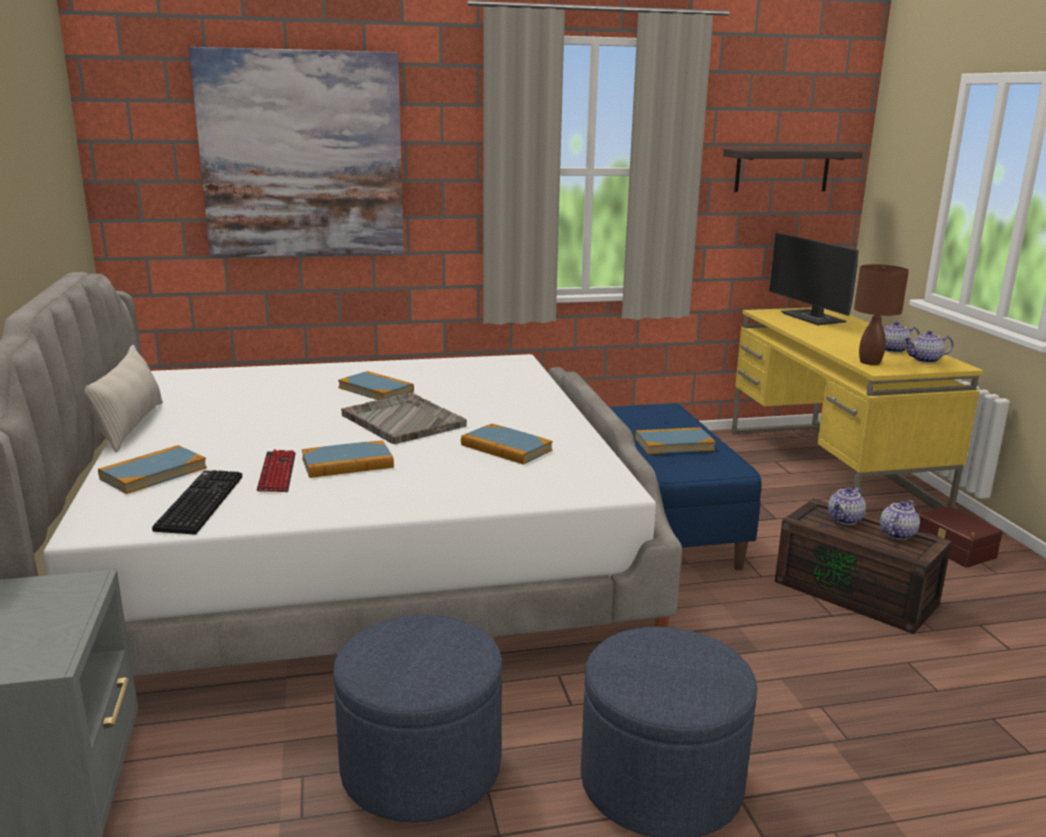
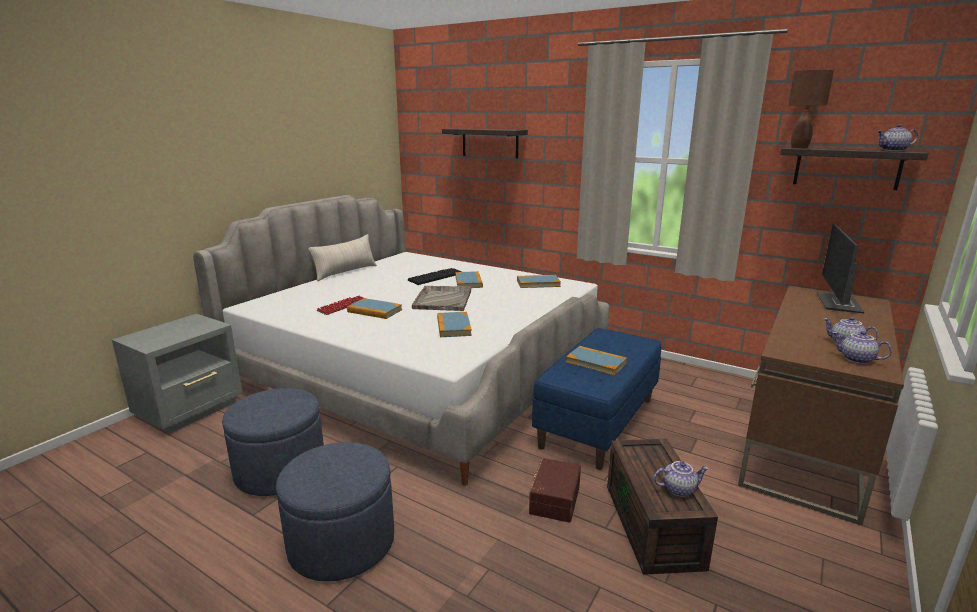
camera: 45 degrees right, 0 degrees up
book [98,445,207,494] -> book moved to [517,275,561,288]
keyboard [152,470,242,535] -> keyboard moved to [408,268,461,285]
picture [189,47,404,257] -> shelf [442,128,528,159]
yellow desk [731,307,984,509] -> brown desk [738,285,904,525]
teapot [828,487,866,525] -> teapot moved to [877,124,918,151]
brown table lamp [854,264,909,365] -> brown table lamp moved to [788,70,834,148]
brown storage box [918,506,1003,568] -> brown storage box moved to [529,458,581,523]

